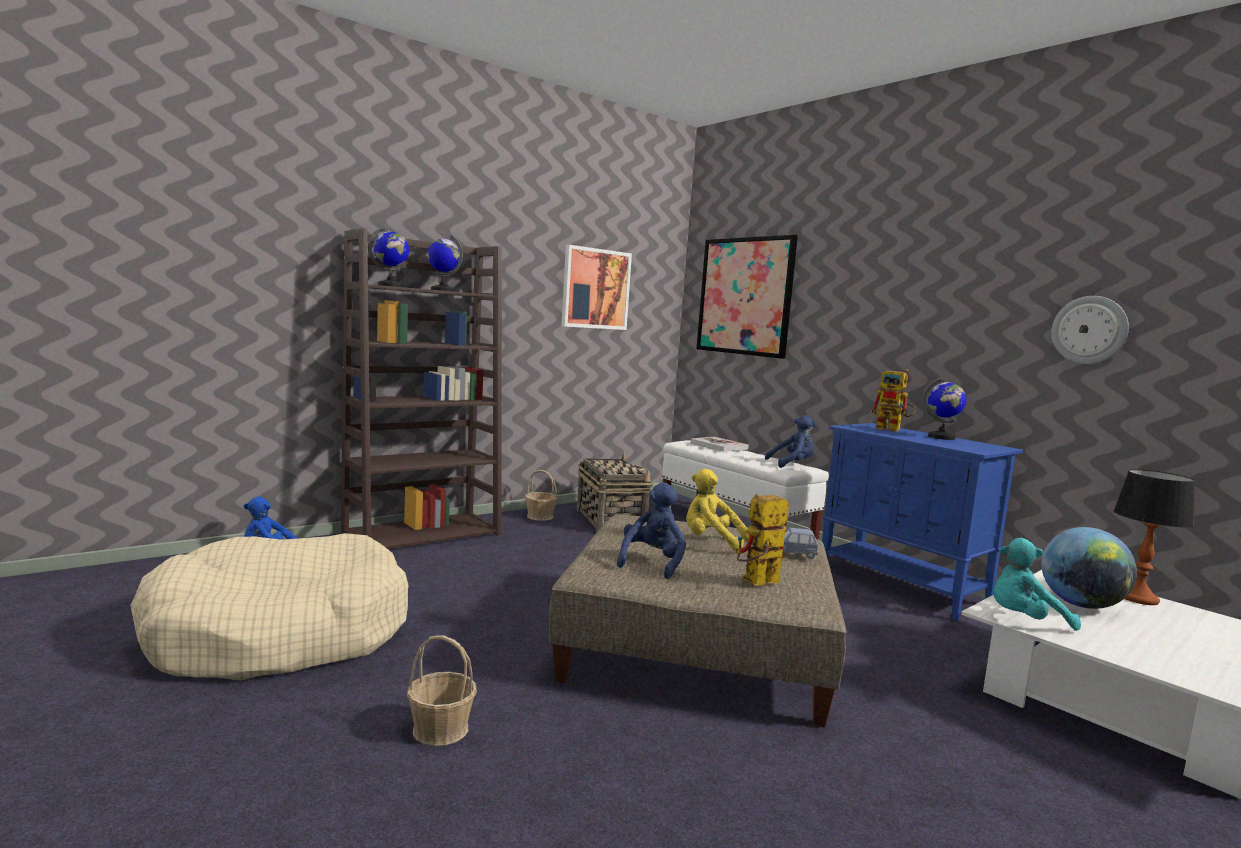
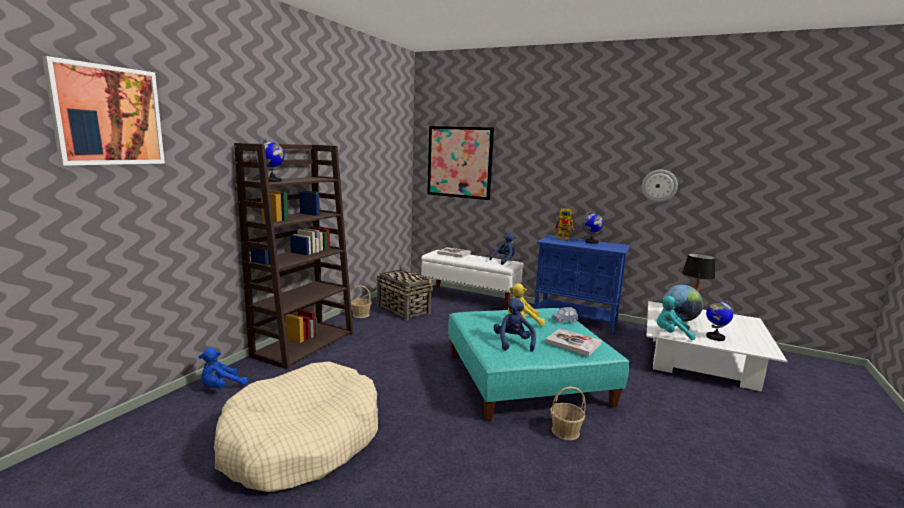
camera: 25 degrees left, 5 degrees up
basket [407,635,477,746] -> basket moved to [550,387,586,440]
globe [427,235,463,292] -> globe moved to [706,300,734,341]
beige ottoman [549,515,847,728] -> turquoise ottoman [448,308,630,421]
picture [561,245,632,330] -> picture moved to [42,56,165,166]
toy robot [735,494,789,585] -> book [545,329,602,356]
turquoise plush toy [993,538,1081,631] -> turquoise plush toy turned 45 degrees clockwise [657,296,696,340]

